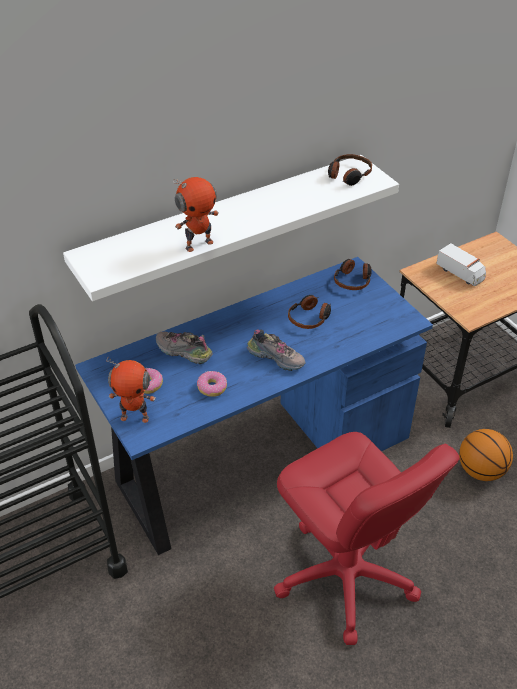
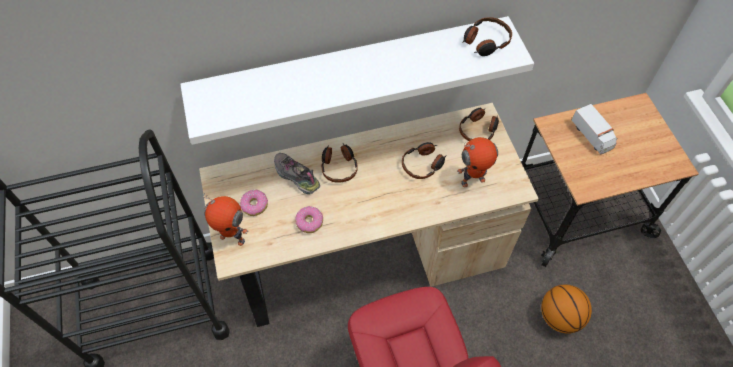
camera: 15 degrees right, 15 degrees up
blue desk [75,257,433,555] -> beige desk [199,103,539,327]
toy robot [173,177,219,252] -> toy robot moved to [457,137,498,187]
shoe [247,329,306,371] -> none
none -> headphones [321,144,358,183]

